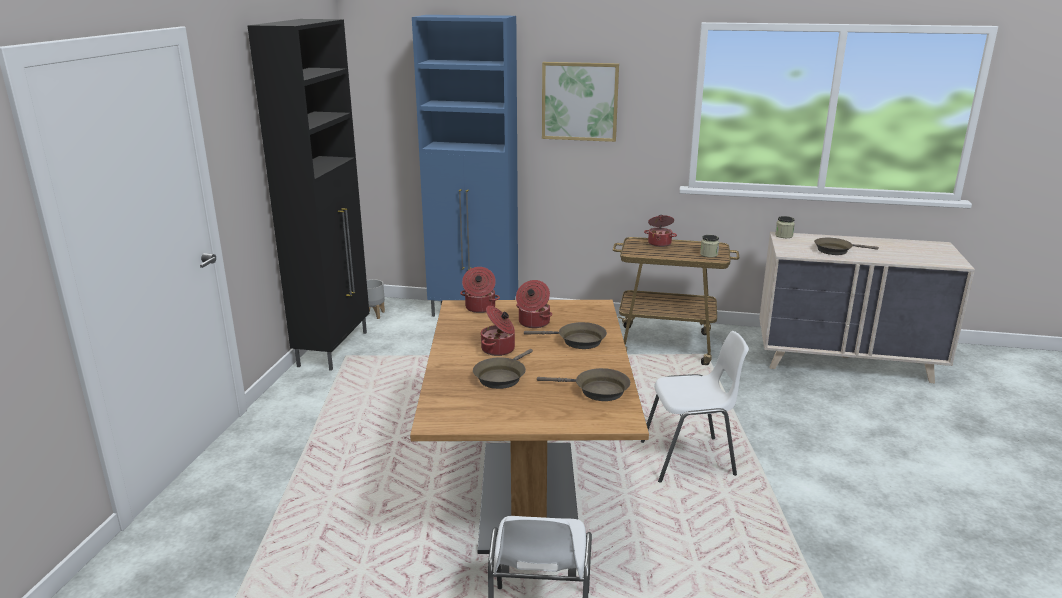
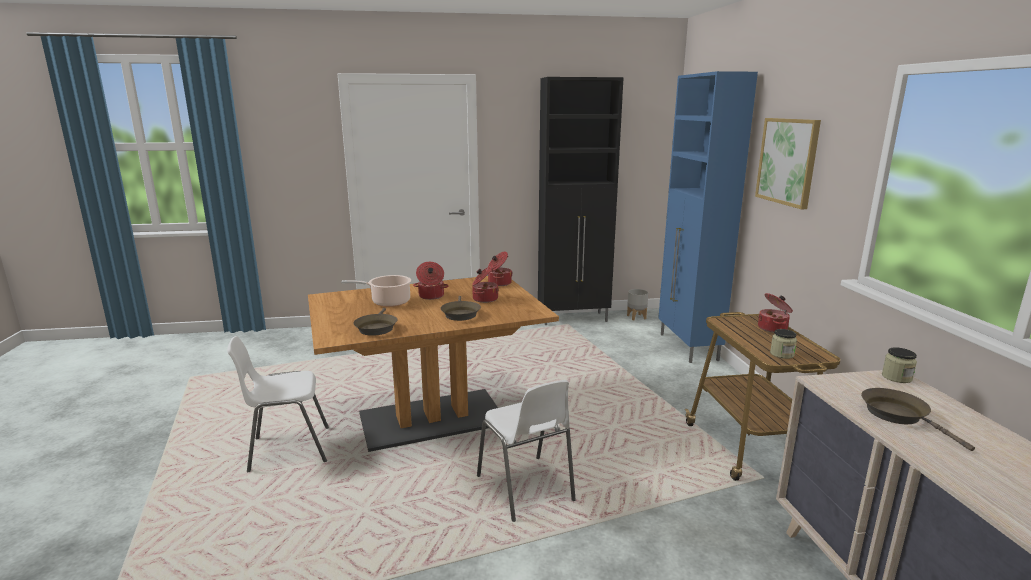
camera: 70 degrees right, 5 degrees down
brown frying pan [473,349,533,389] -> cooking pot [341,275,411,307]

